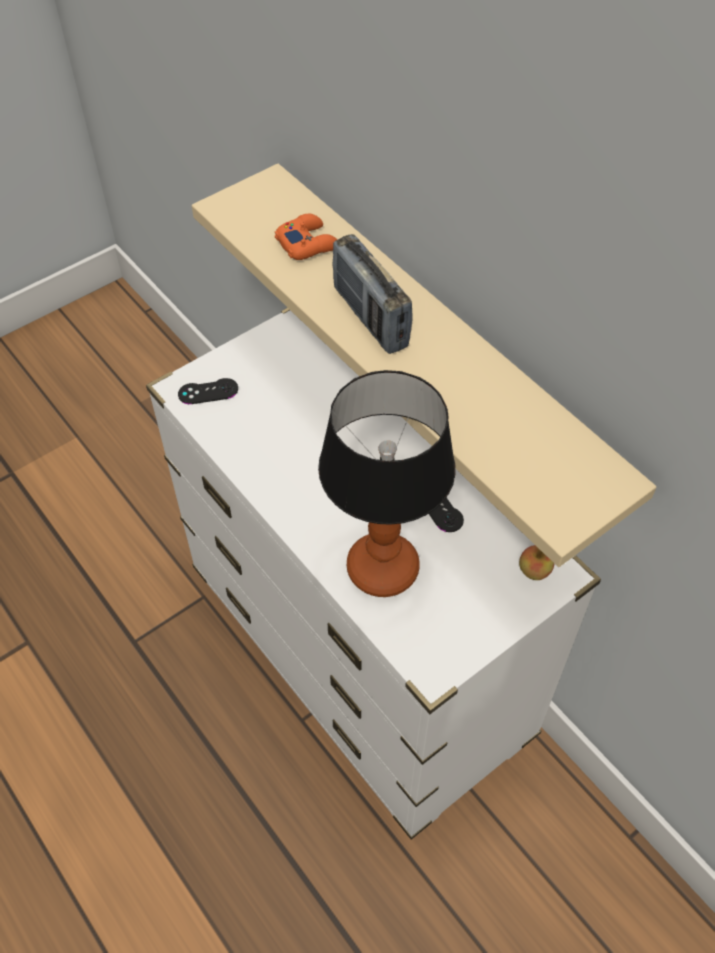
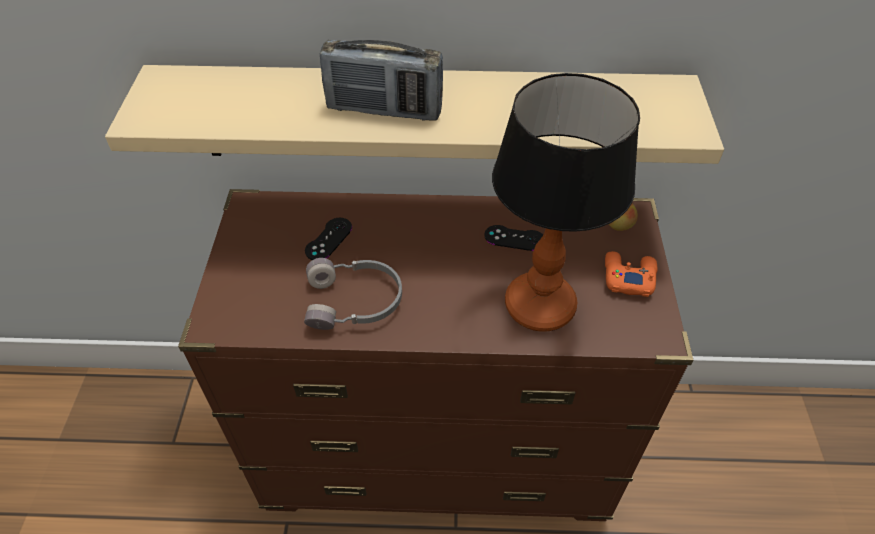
camera: 50 degrees left, 5 degrees down
white dresser [146,308,601,840] -> brown dresser [178,189,693,521]
black game controller [178,378,238,404] -> black game controller moved to [305,218,352,260]
orange game controller [275,214,337,260] -> orange game controller moved to [605,251,657,297]
none -> grey headphones [304,258,402,330]

